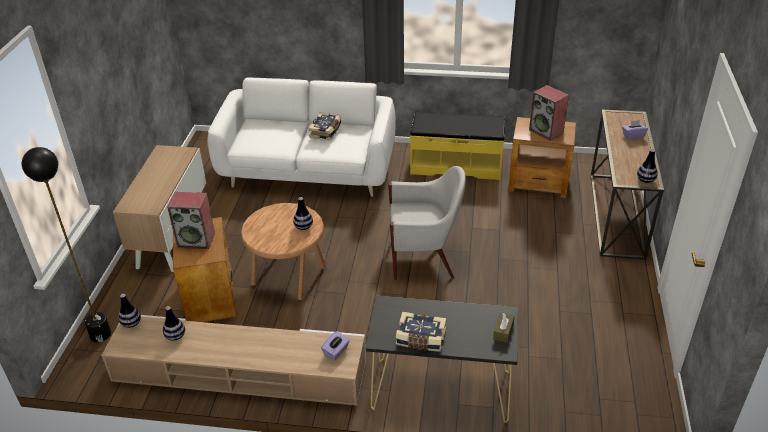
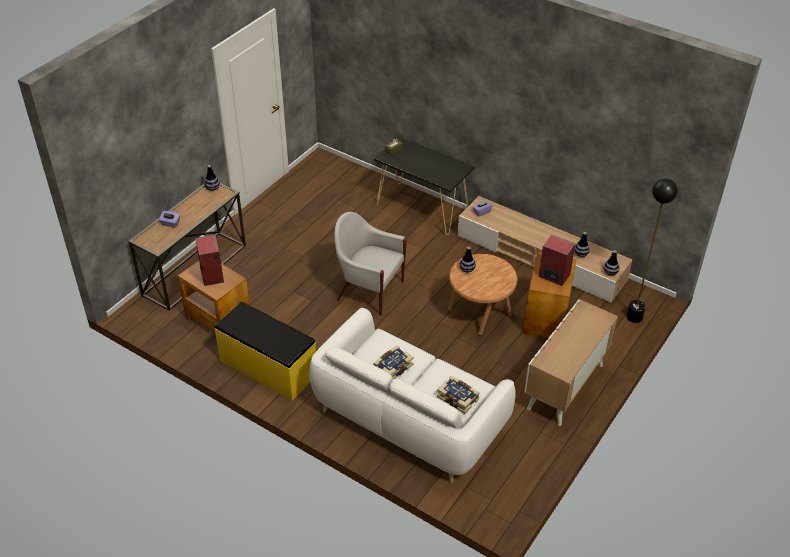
camera: 155 degrees left, 5 degrees up
book [396,312,447,352] -> book moved to [437,376,480,414]

